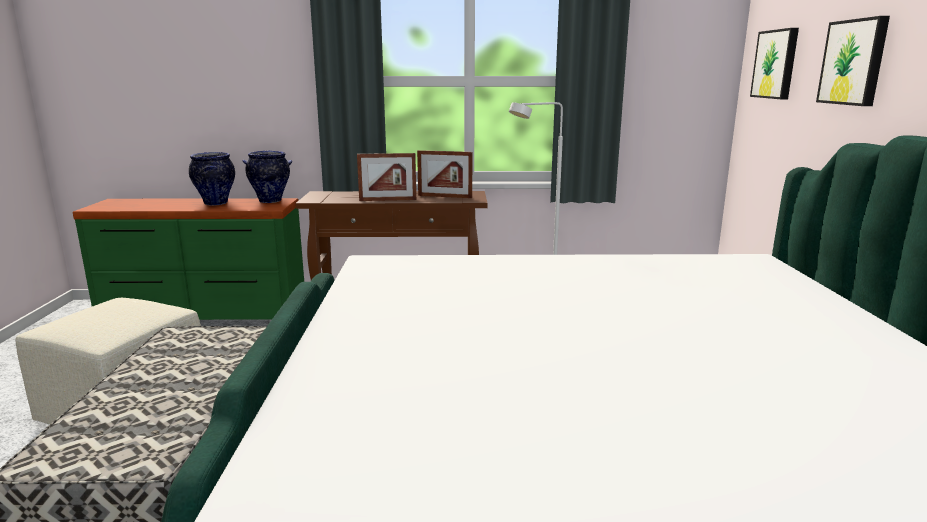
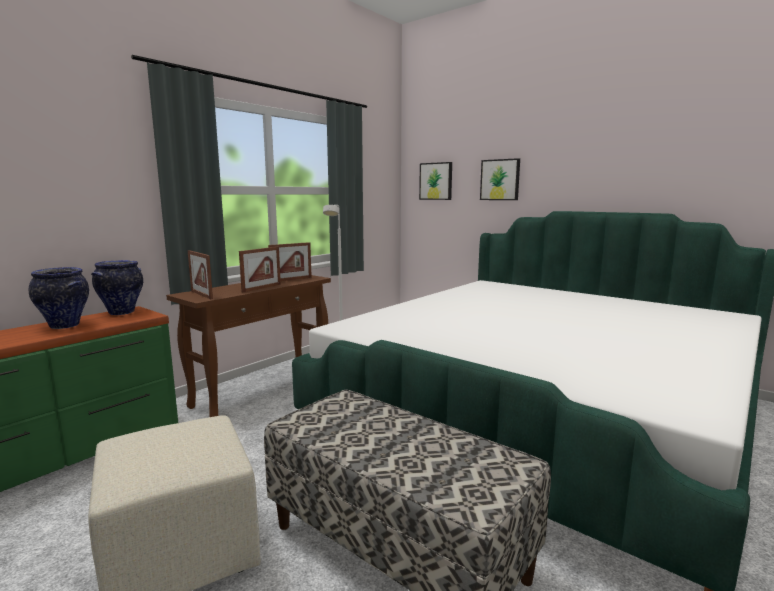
camera: 50 degrees left, 5 degrees down
none -> picture frame [188,250,213,299]

